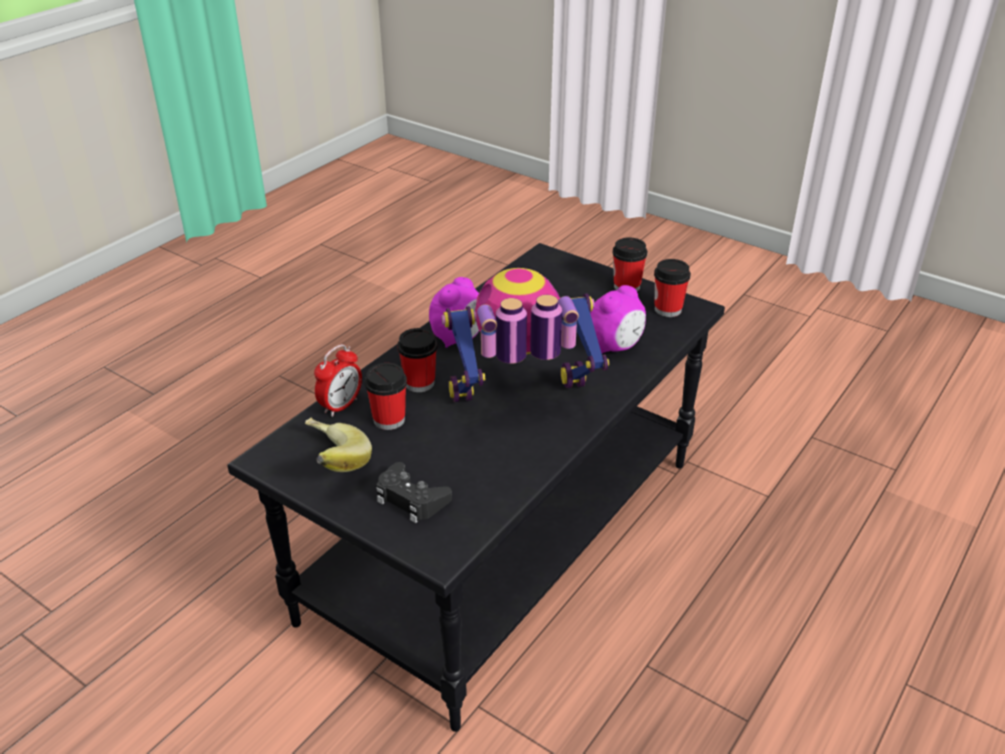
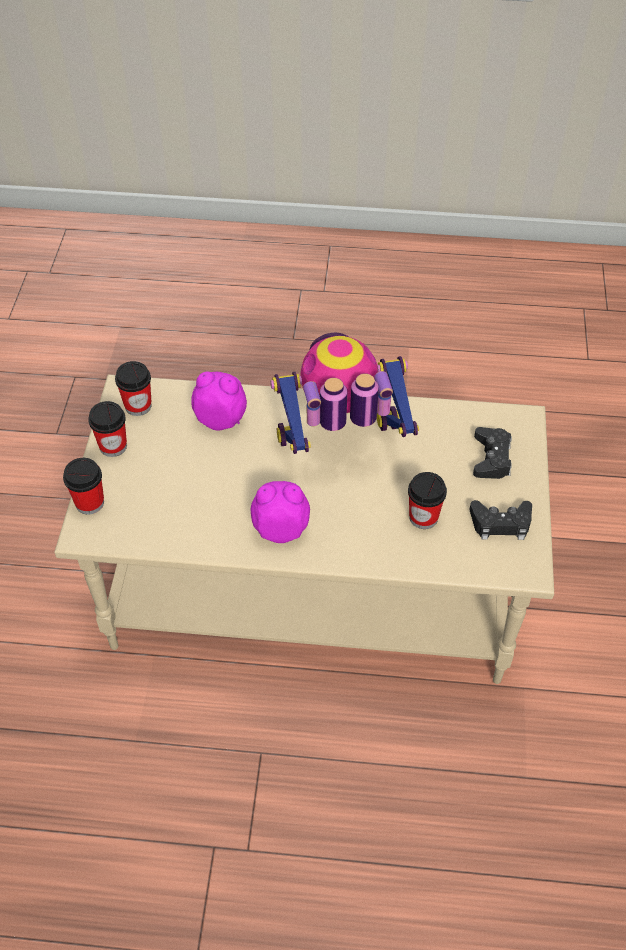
camera: 120 degrees left, 15 degrees up
black coffee table [227,243,725,732] -> beige coffee table [54,375,554,684]
banana [305,418,372,472] -> black game controller [469,500,532,540]
alarm clock [314,344,362,417] -> none
cup [397,328,438,392] -> cup moved to [63,458,104,515]
toy robot [441,268,609,402] -> toy robot turned 120 degrees clockwise [271,333,419,454]

